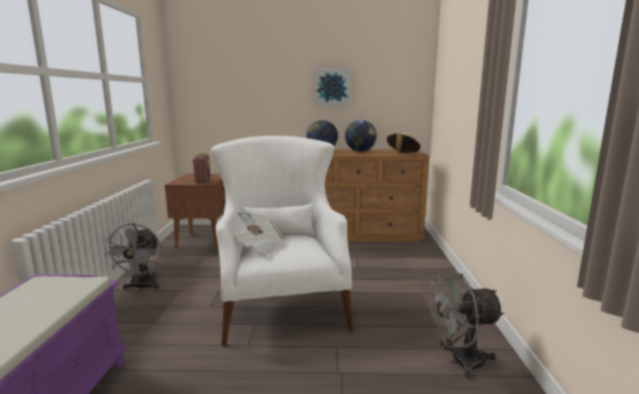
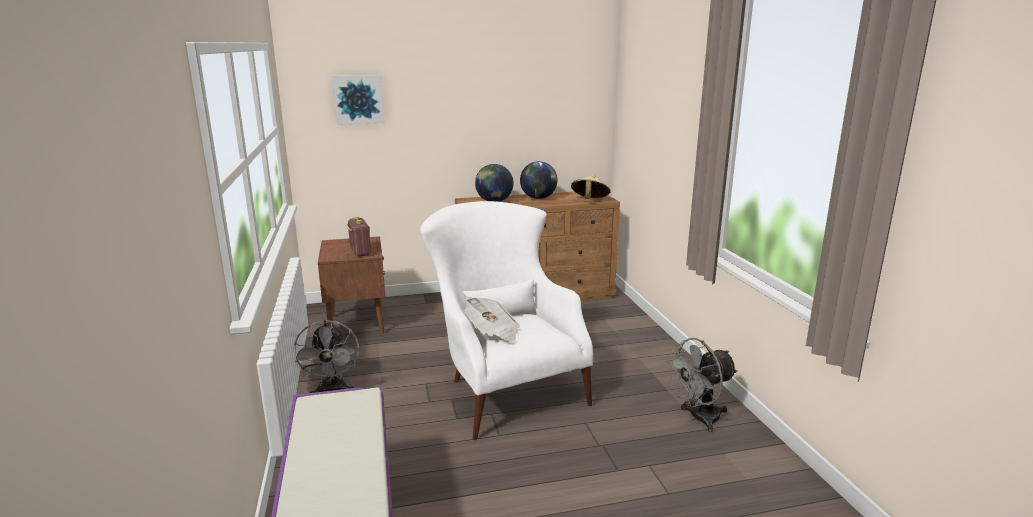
camera: 15 degrees left, 5 degrees up
picture [315,68,351,105] -> picture moved to [332,75,384,125]

